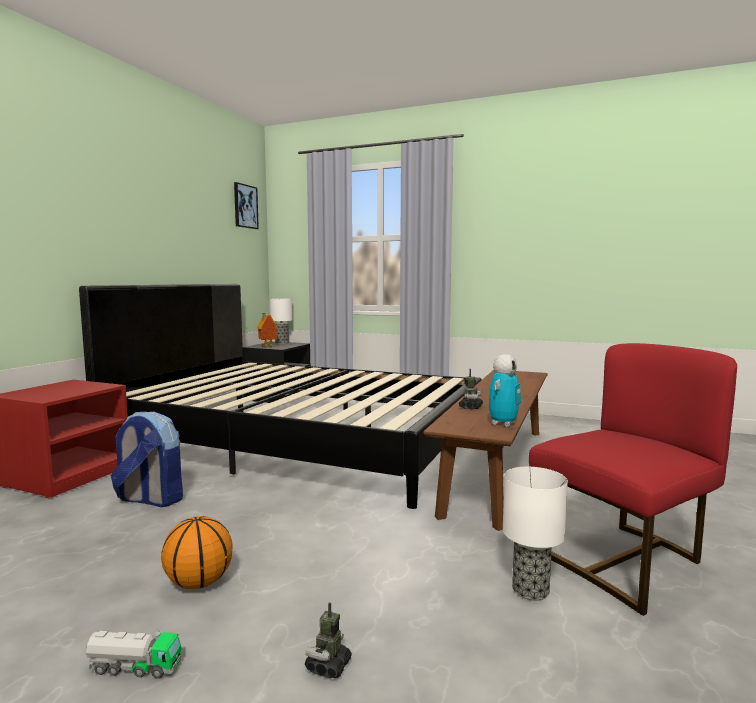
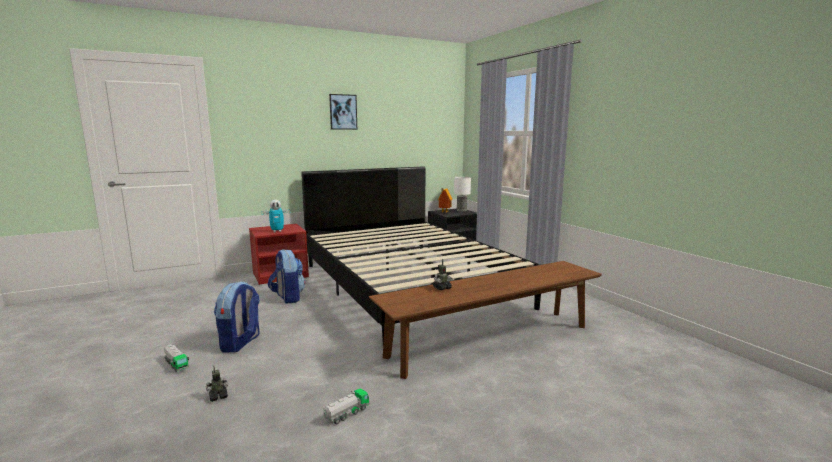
camera: 40 degrees right, 5 degrees up
basketball [161,516,233,589] -> backpack [214,281,260,353]
picture [234,182,259,229] -> picture moved to [329,94,357,130]
toy robot [489,354,521,427] -> toy robot moved to [261,200,291,233]
table lamp [503,467,568,600] -> toy truck [323,388,369,424]
red chair [529,343,737,616] -> none

